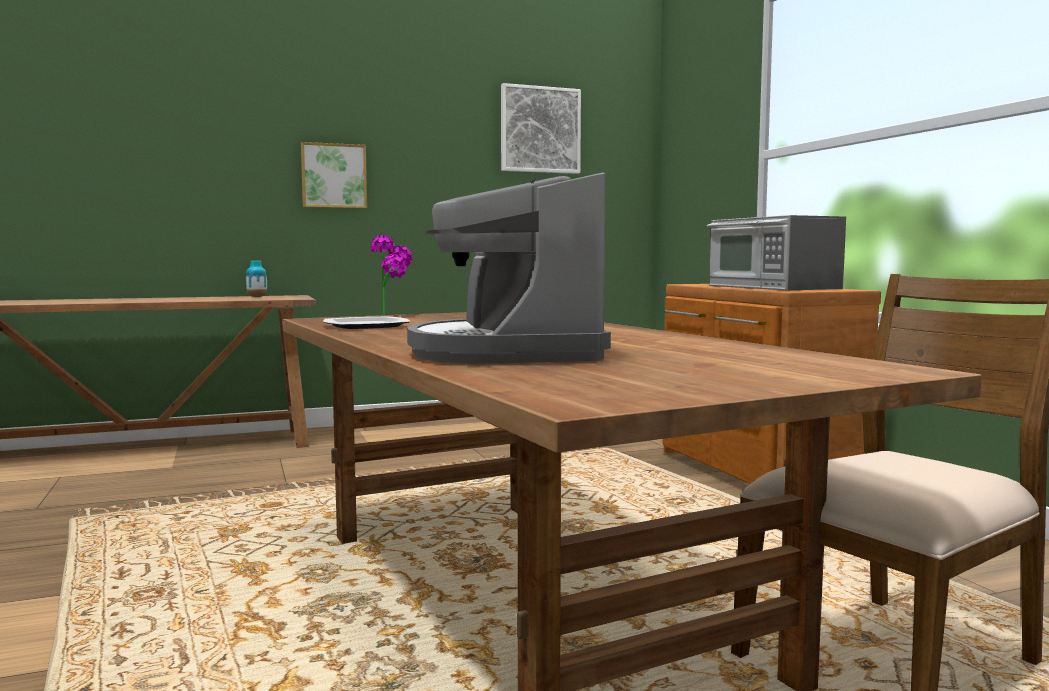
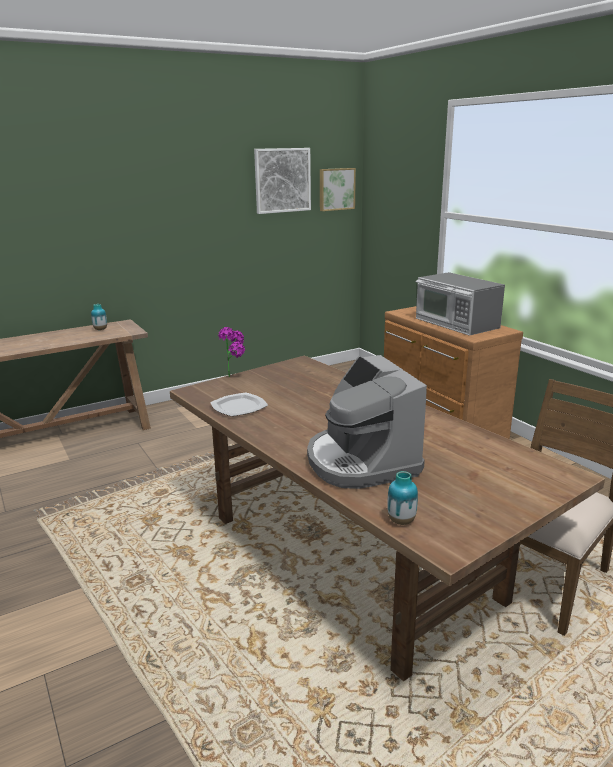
camera: 10 degrees left, 15 degrees up
picture [301,142,367,208] -> picture moved to [320,168,356,211]
none -> vase [387,471,418,525]

